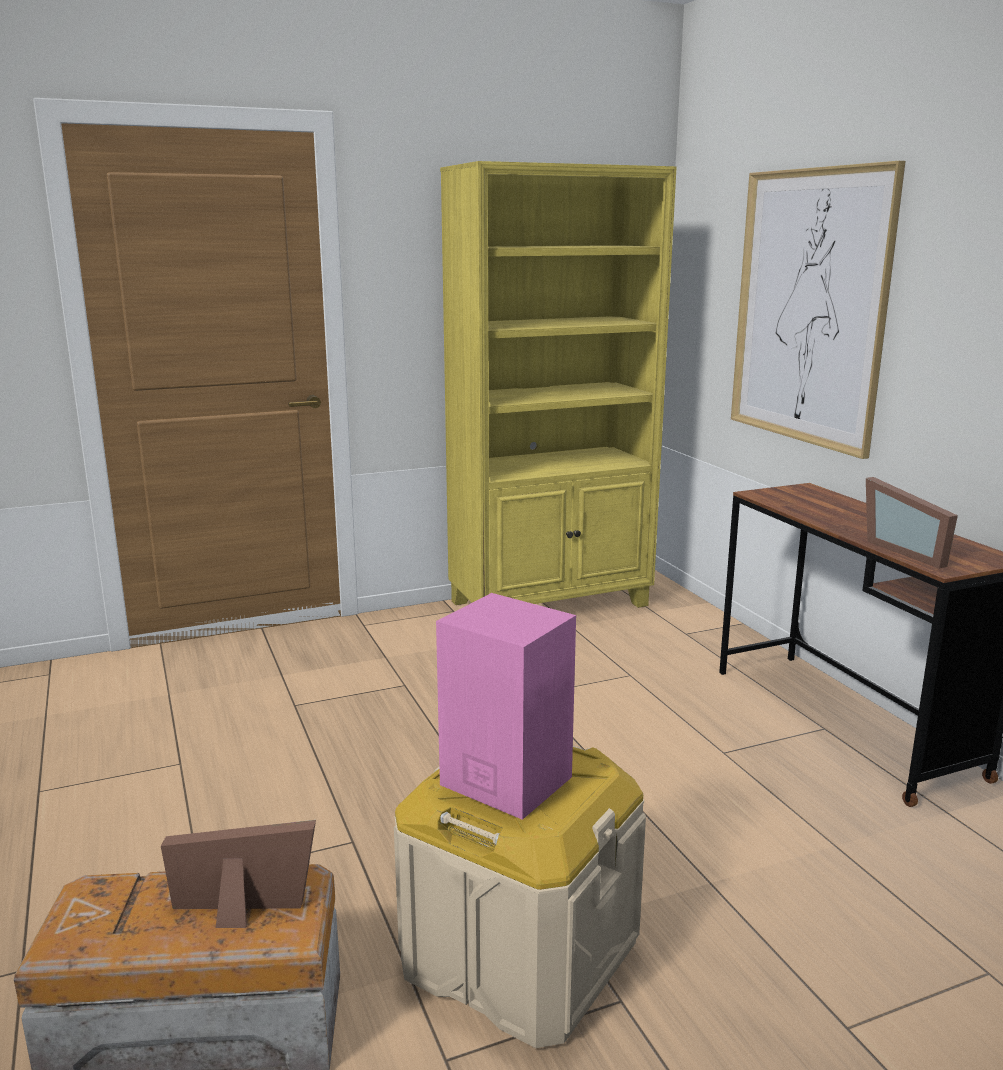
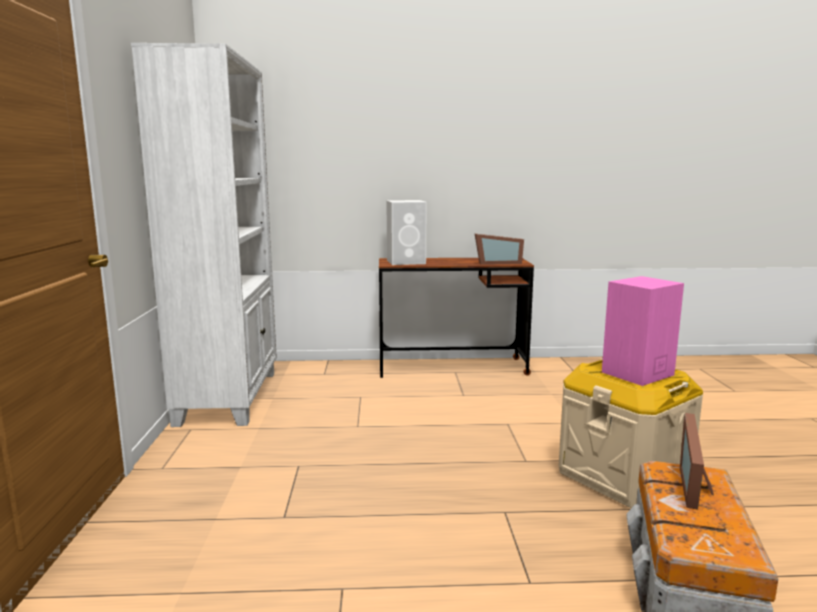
camera: 70 degrees left, 5 degrees down
yellow bookcase [440,161,677,608] -> white bookcase [131,43,277,427]
picture [731,161,906,459] -> none
none -> white speaker [387,200,427,265]

